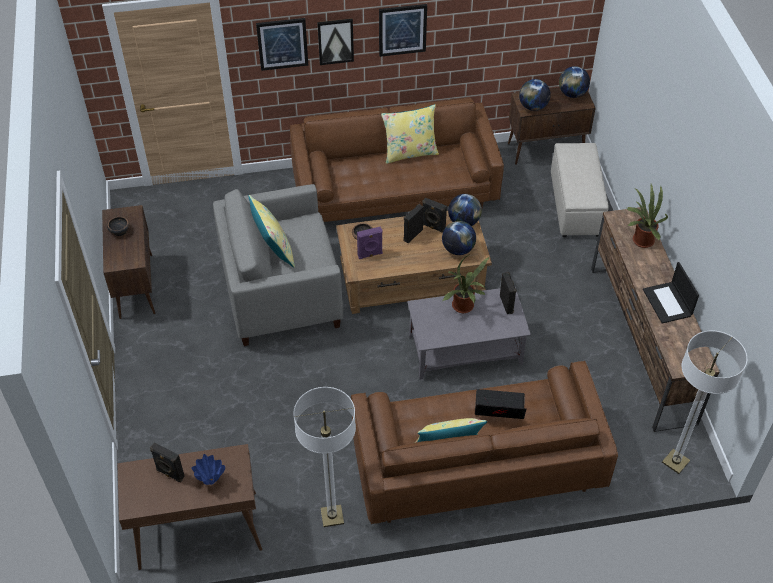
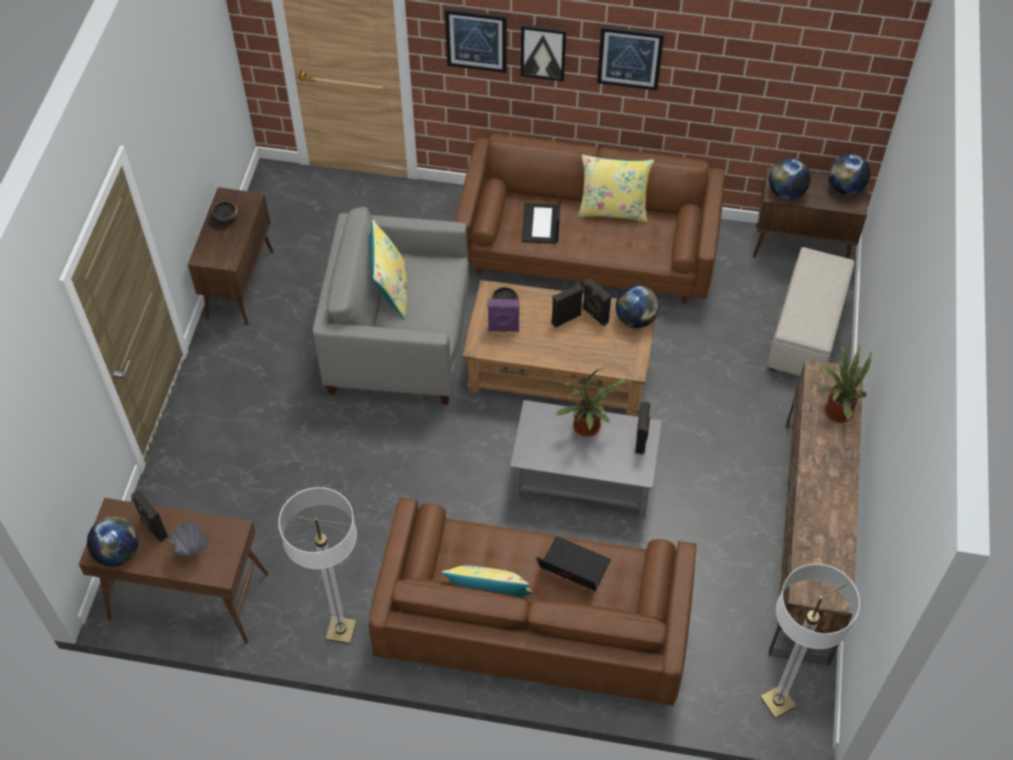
camera: 20 degrees right, 5 degrees up
blue vase [192,454,225,485] -> grey vase [169,520,207,557]
globe [442,221,476,255] -> globe moved to [87,516,139,567]
laptop [643,262,699,324] -> laptop moved to [521,182,561,244]

